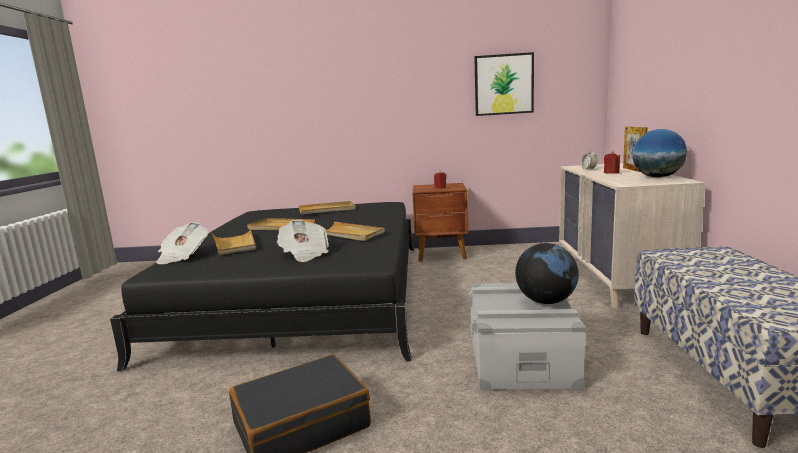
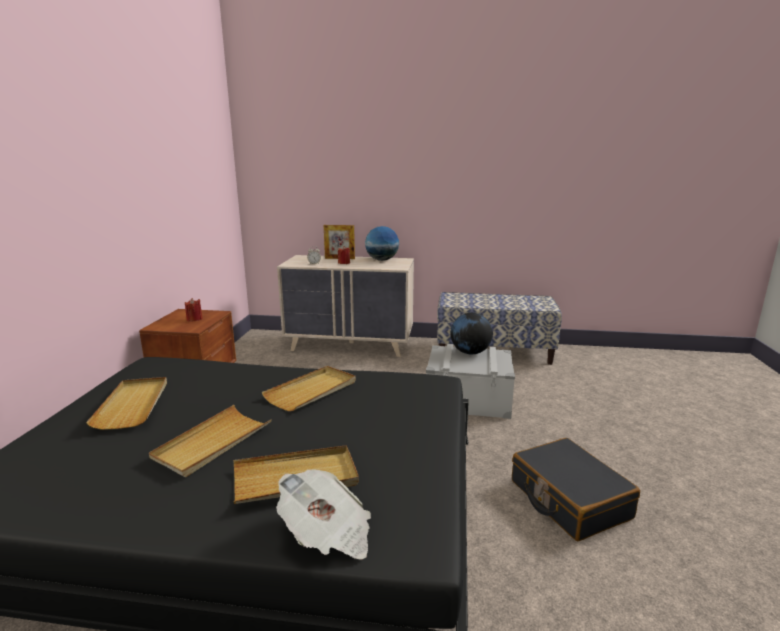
camera: 85 degrees left, 5 degrees up
newspaper [277,220,329,262] -> none
picture [474,52,534,116] -> none

